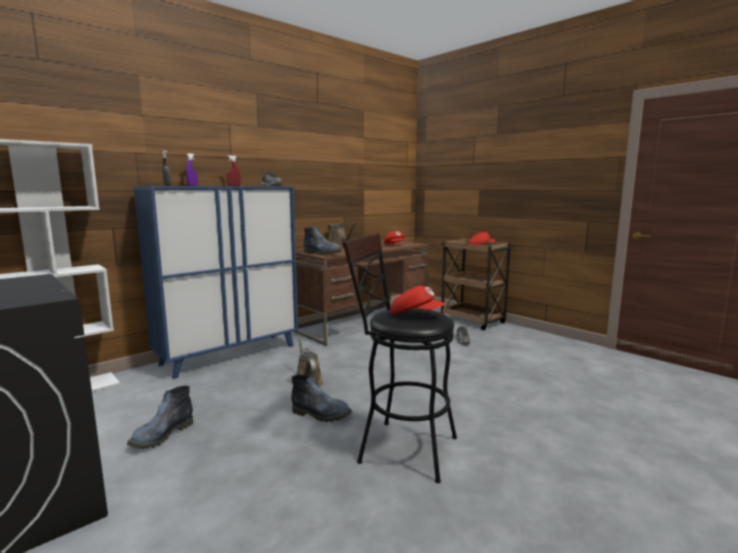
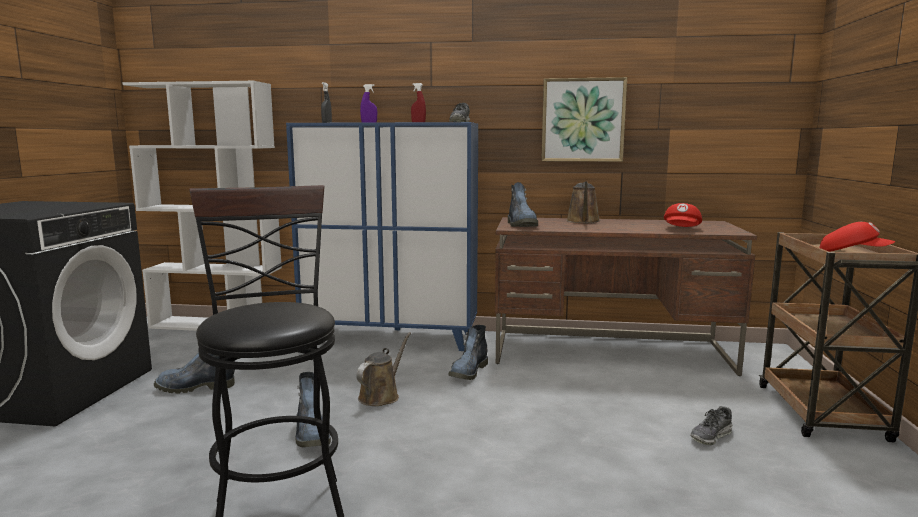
camera: 50 degrees right, 0 degrees up
red cap [390,286,446,314] -> none
none -> boot [448,325,488,380]
none -> picture [541,77,627,162]

